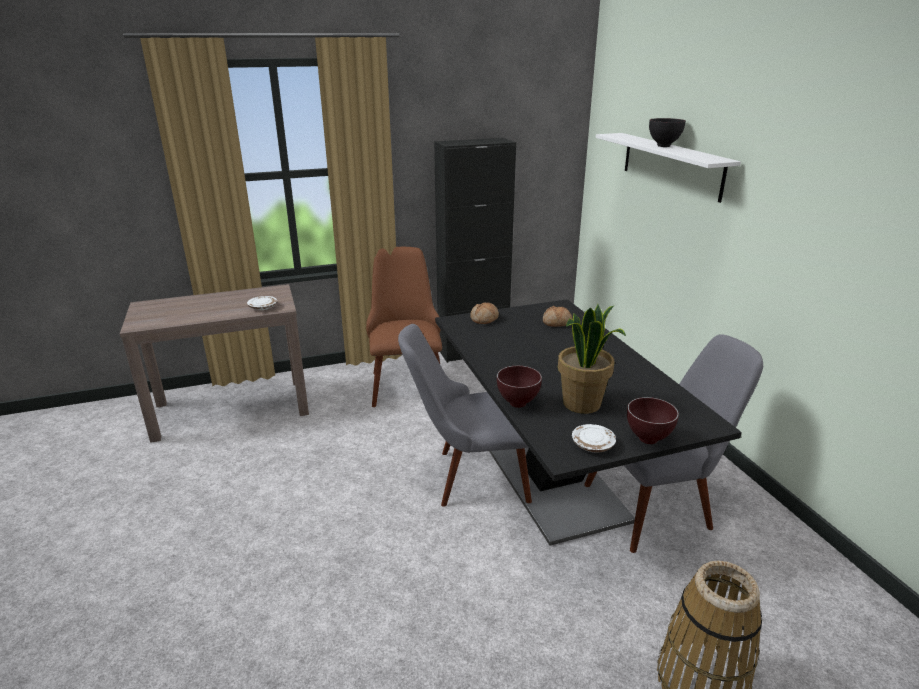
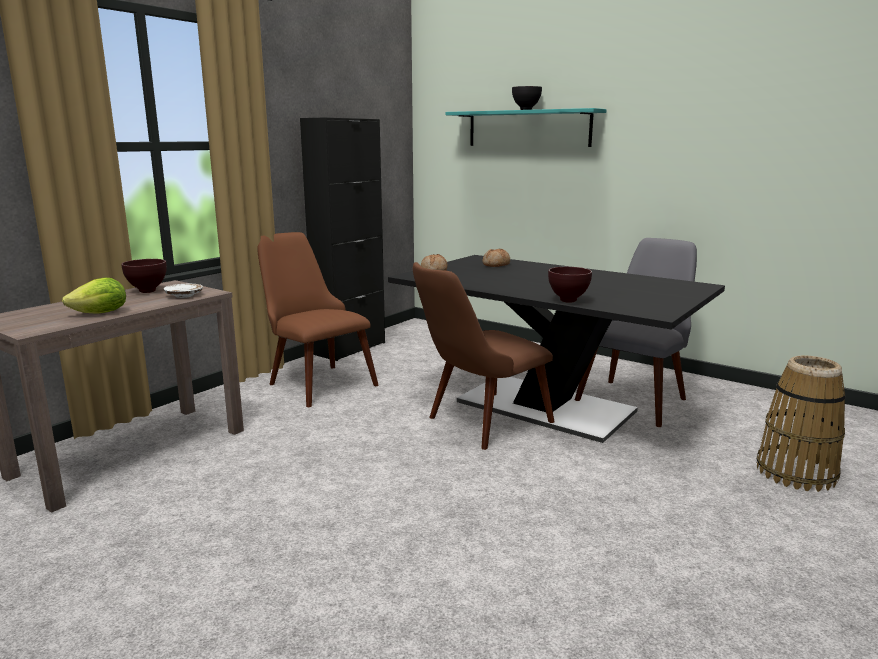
camera: 35 degrees left, 10 degrees down
grey chair [398,324,532,507] -> brown chair [413,262,554,450]
potted plant [558,304,626,414] -> none
white plate [572,424,616,452] -> none
white shelf [596,133,741,203] -> turquoise shelf [446,108,607,147]
brown bowl [627,397,679,444] -> brown bowl moved to [121,259,167,293]
none -> lettuce [62,278,126,314]

